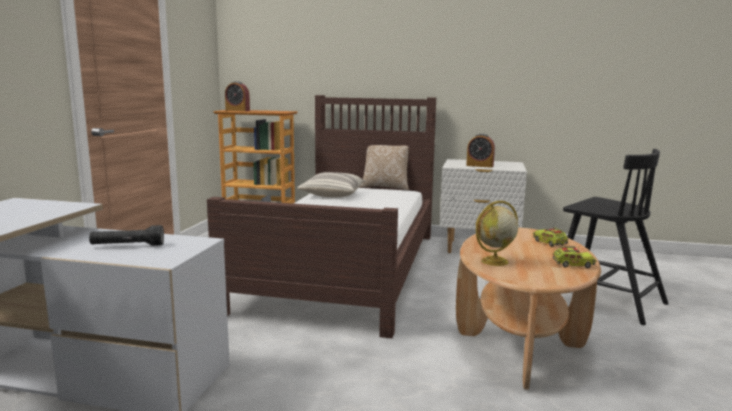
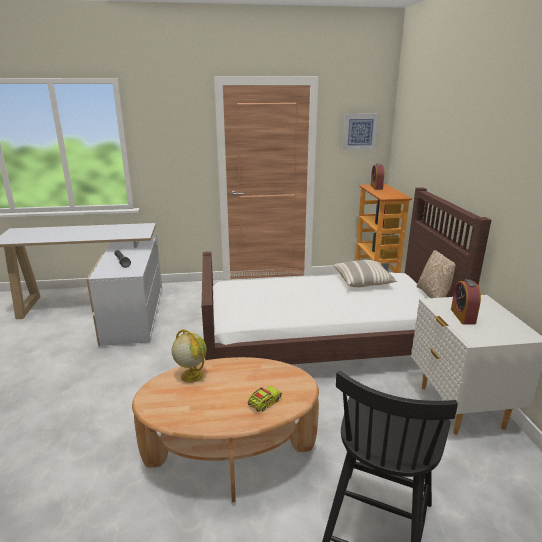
camera: 70 degrees right, 10 degrees up
toy truck [552,246,597,268] -> none
none -> picture [342,114,379,150]

